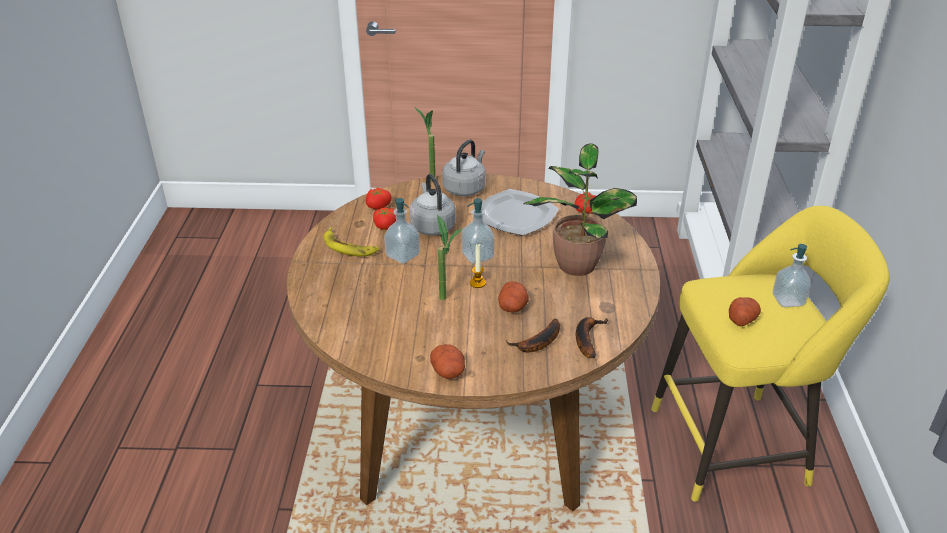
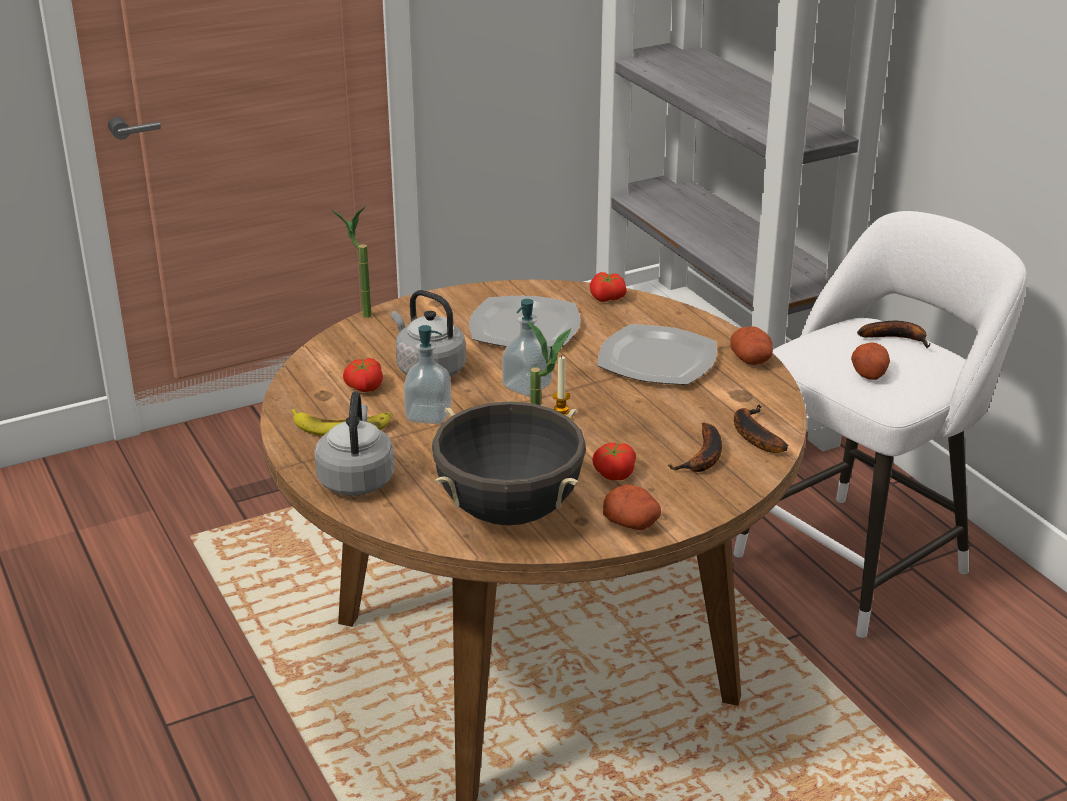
camera: 30 degrees left, 5 degrees down
tomato [366,188,392,210] -> tomato moved to [592,443,636,480]
grey kettle [442,139,485,196] -> grey kettle moved to [314,391,395,496]
potato [498,281,529,312] -> potato moved to [730,326,773,365]
potted plant [523,143,637,276] -> plate [597,324,717,385]
yellow stool [651,206,889,502] -> white stool [733,211,1027,639]
soap dispenser [773,244,811,307] -> banana [857,321,930,349]
none -> black cooking pot [432,401,586,525]

